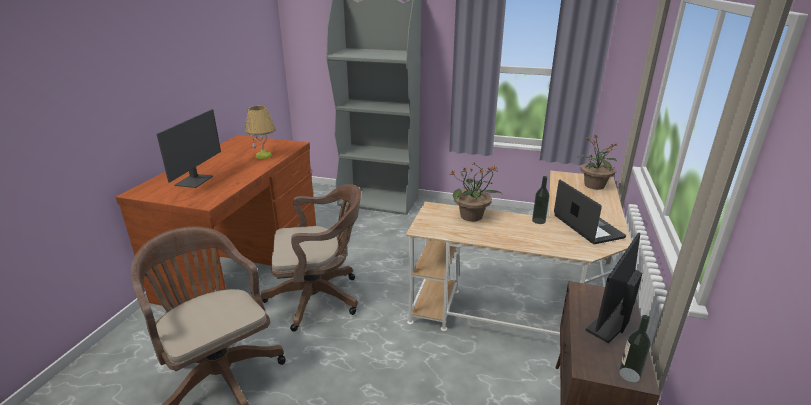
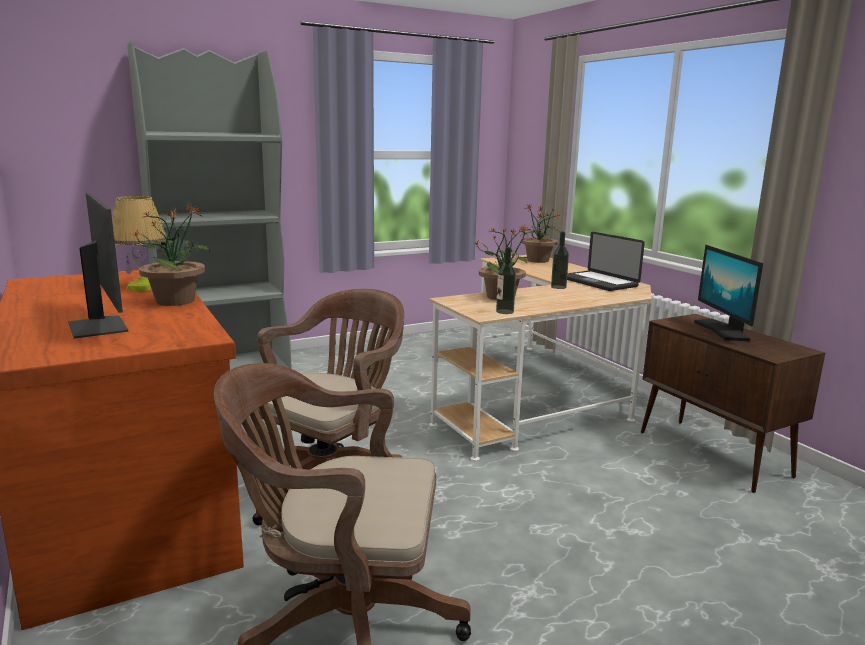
camera: 45 degrees left, 10 degrees down
laptop [554,180,626,244] -> laptop turned 150 degrees counterclockwise [567,232,645,291]
bottle [619,315,651,383] -> bottle moved to [496,247,516,314]
none -> potted plant [131,204,210,306]

